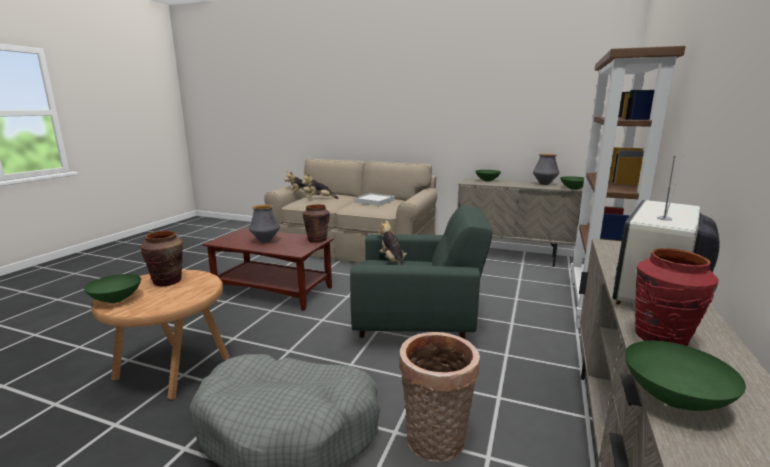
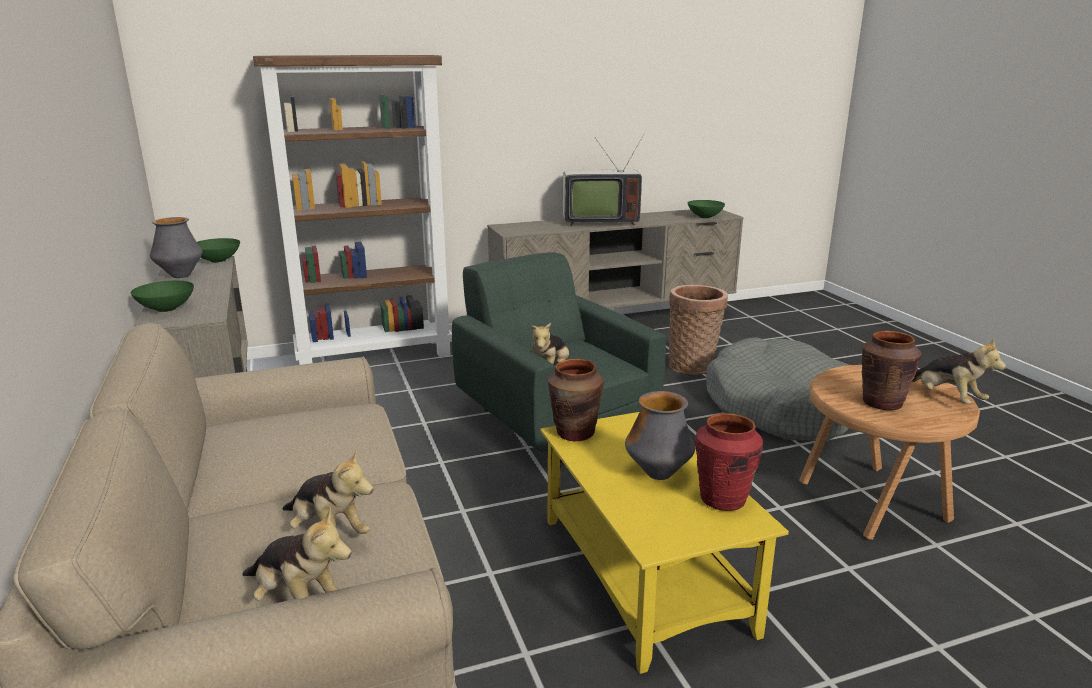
camera: 130 degrees left, 5 degrees up
green bowl [84,274,141,303] -> plush toy [912,338,1006,404]
brown coffee table [202,228,334,310] -> yellow coffee table [540,412,789,674]
white tray [354,193,395,206] -> none
red vase [635,248,719,346] -> red vase moved to [695,413,763,511]

